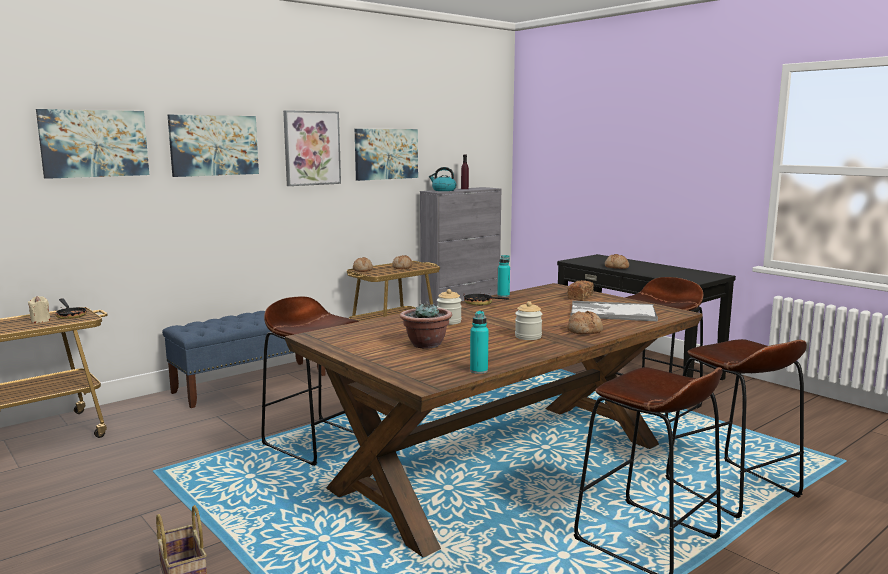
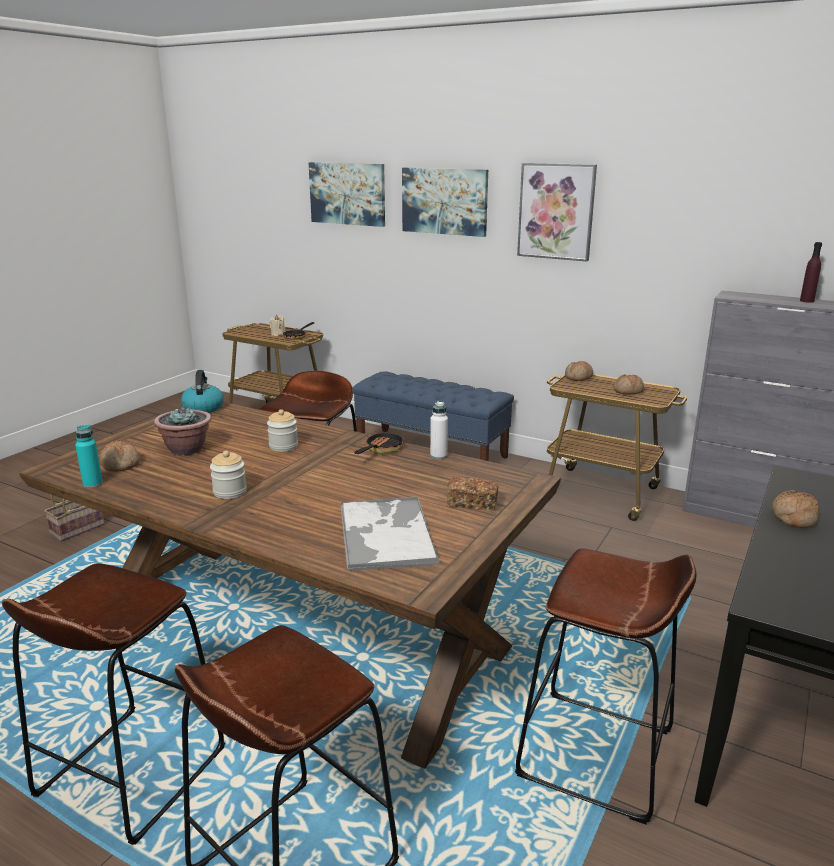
camera: 70 degrees right, 10 degrees up
picture [355,129,418,181] -> none
kettle [429,167,456,191] -> kettle moved to [181,370,224,413]
turquoise bottle [497,255,510,297] -> white bottle [430,401,448,459]
bread [567,311,603,334] -> bread moved to [100,440,140,472]

